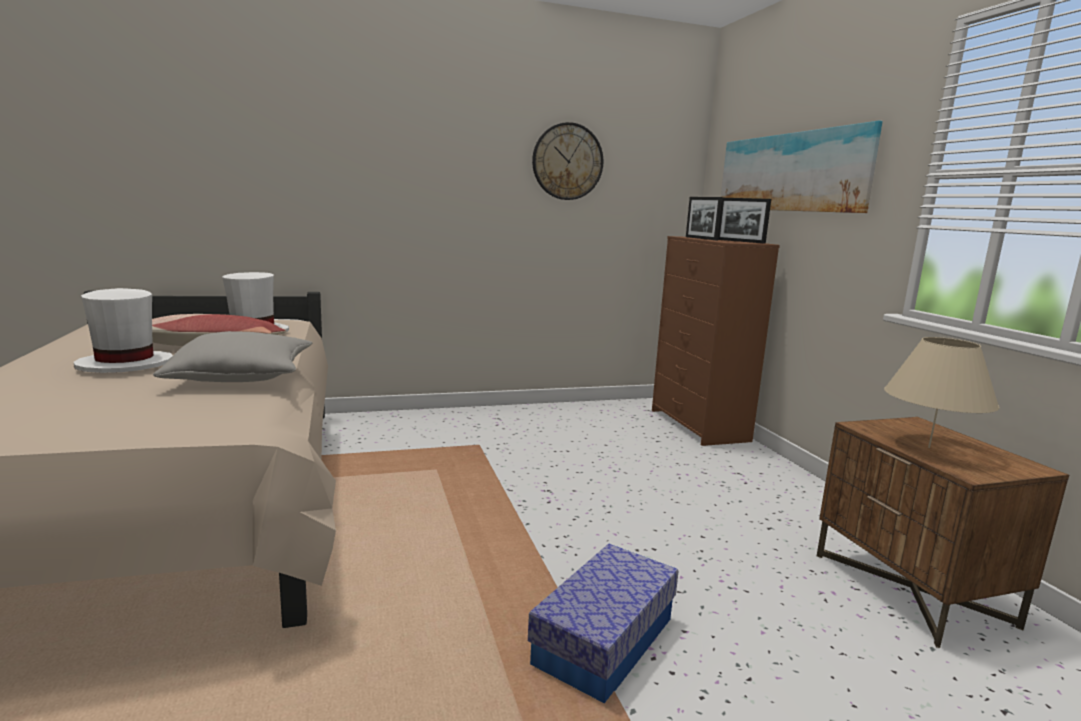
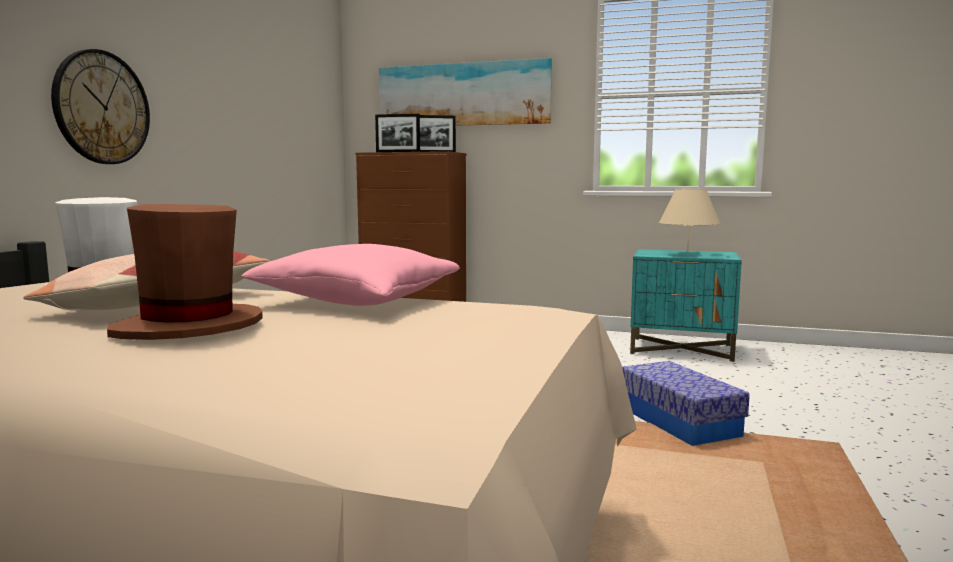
camera: 55 degrees left, 5 degrees down
white hat [74,288,173,373] -> brown hat [107,204,263,340]
grey pillow [153,331,312,382] -> pink pillow [241,244,460,306]
wall clock [532,122,603,200] -> wall clock moved to [51,49,150,164]
brown nightstand [816,417,1069,648] -> turquoise nightstand [630,249,742,362]

